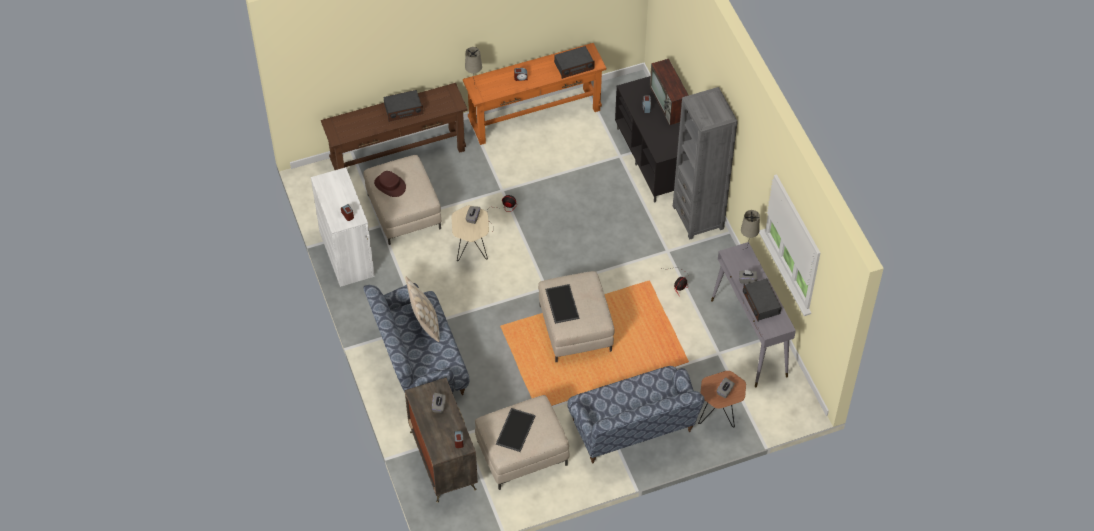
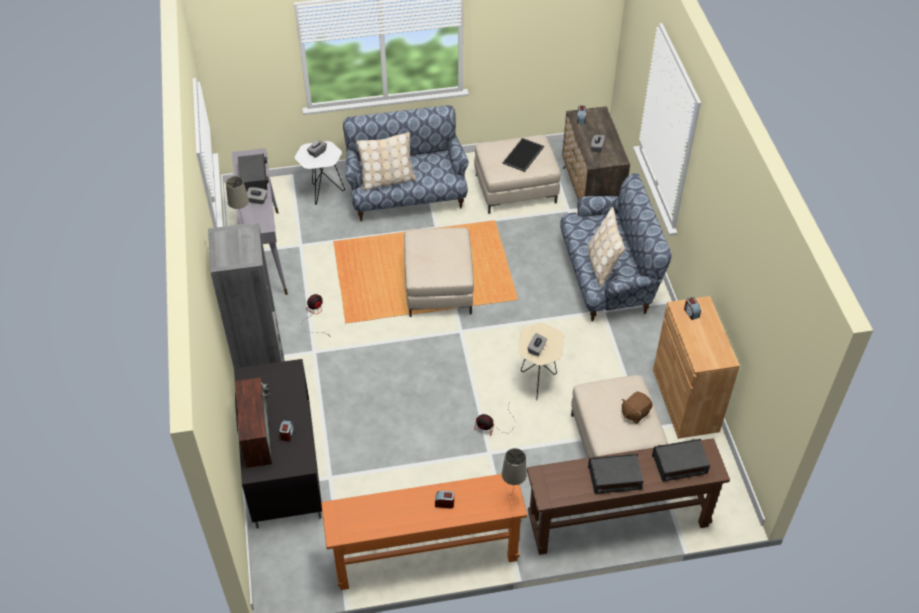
camera: 170 degrees left, 5 degrees down
white cabinet [311,167,375,287] -> brown cabinet [653,296,740,439]
brown hat [374,171,406,197] -> brown plush toy [622,392,653,424]
tray [545,284,579,324] -> none
radio [554,46,595,79] -> radio moved to [652,439,710,482]
brown side table [698,371,746,427] -> white side table [295,141,345,205]
none -> beige pillow [356,132,416,190]

